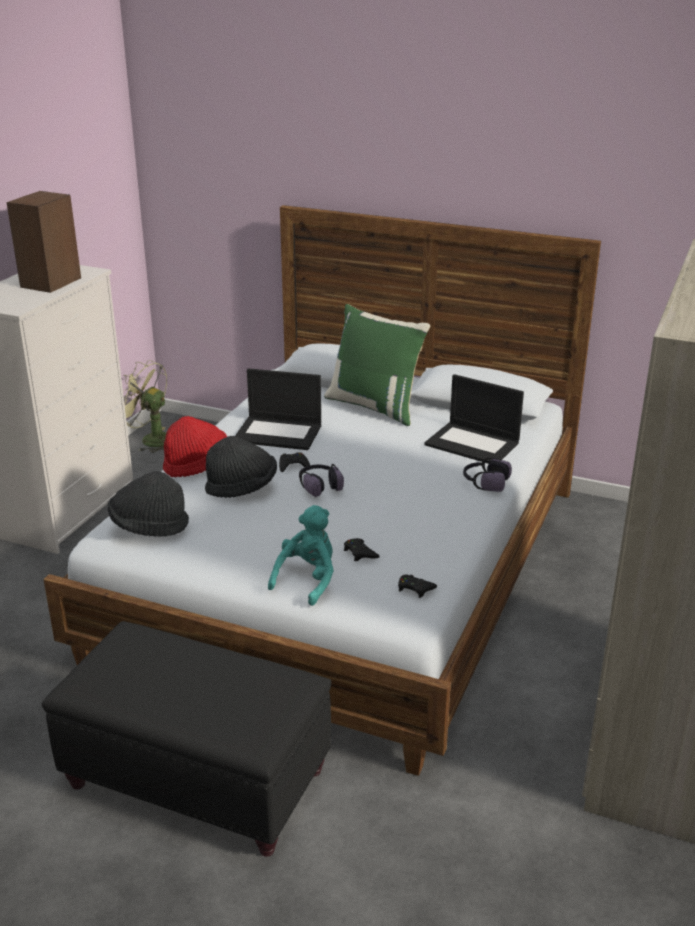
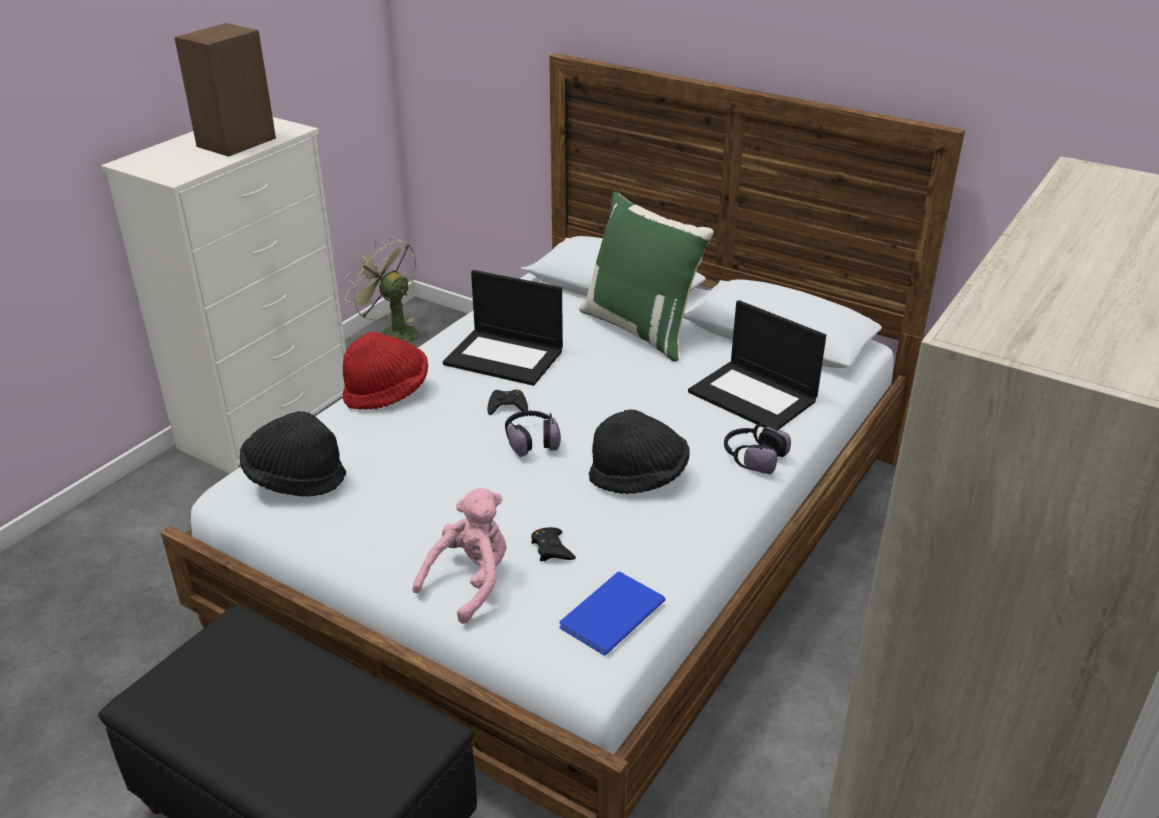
camera: 10 degrees right, 5 degrees up
black hat [205,436,277,498] -> black hat moved to [589,409,690,494]
turquoise plush toy [268,505,334,606] -> pink plush toy [412,488,506,624]
black game controller [398,574,437,598] -> blue book [560,572,665,656]

